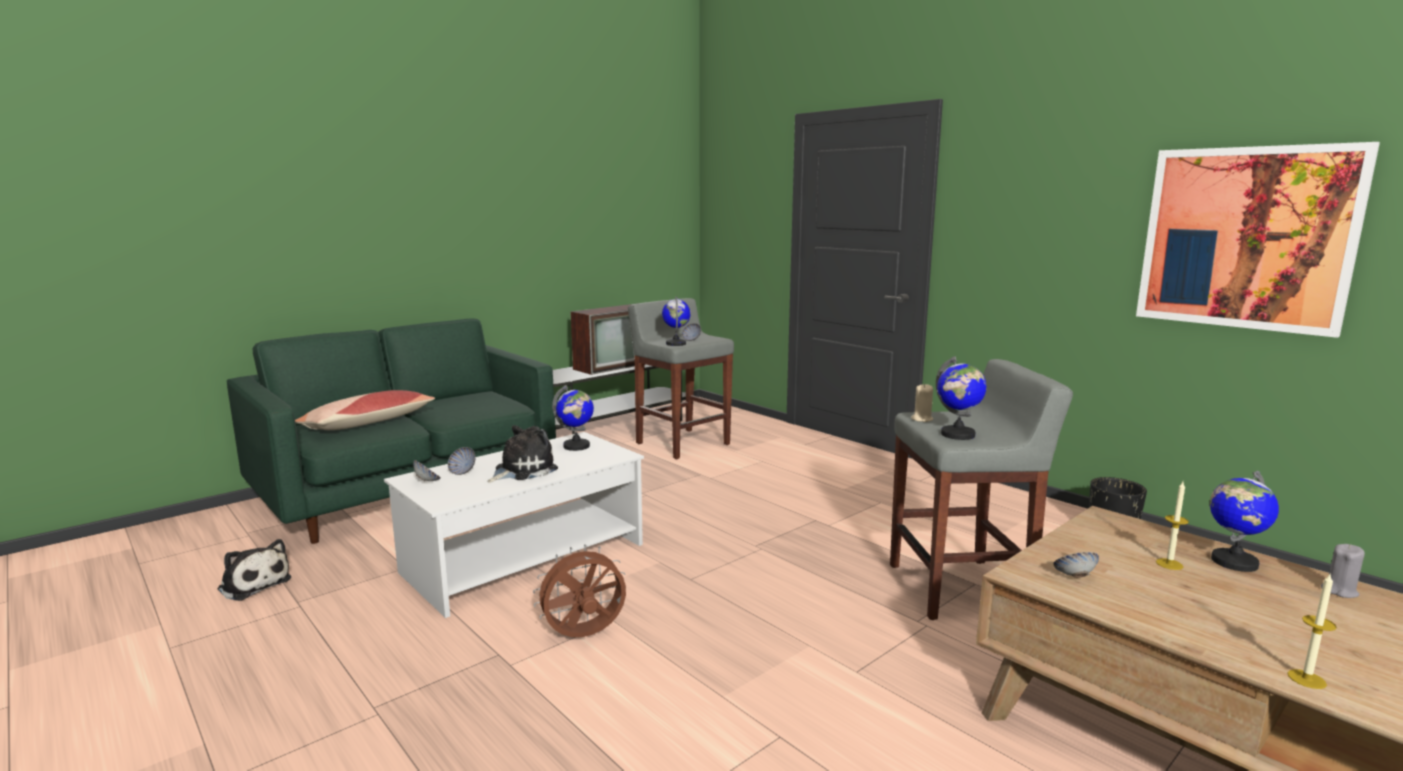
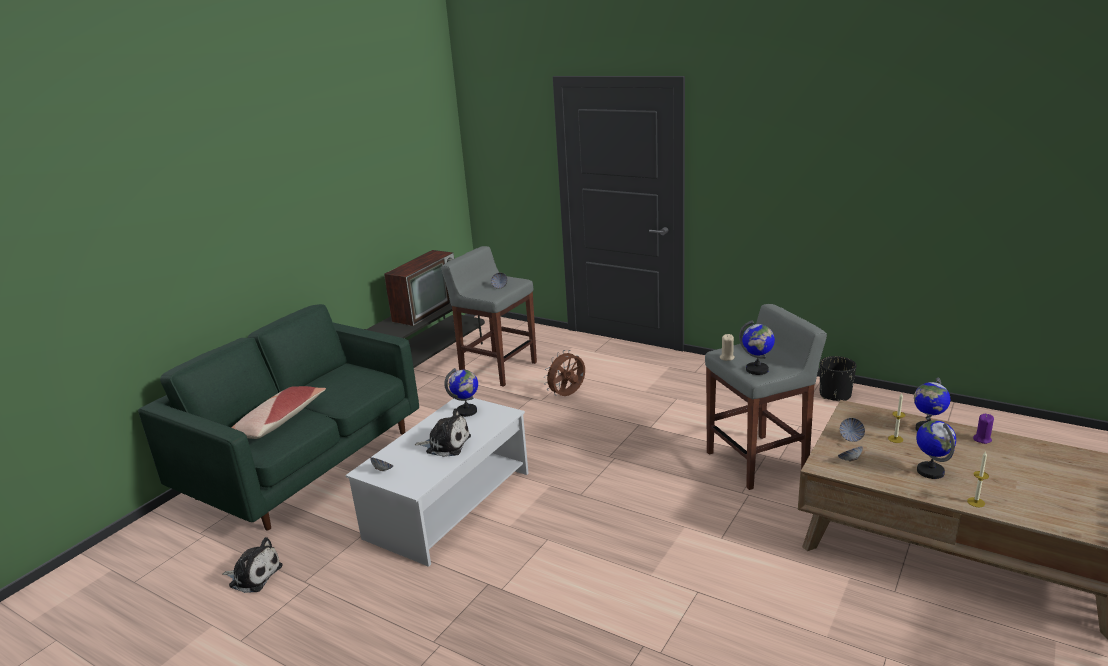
camera: 15 degrees left, 10 degrees up
bowl [448,447,476,475] -> bowl moved to [840,418,865,442]
plush toy [487,425,558,483] -> plush toy turned 75 degrees clockwise [414,408,471,457]
brown fan [533,544,626,637] -> brown fan moved to [544,350,585,396]
globe [662,297,691,346] -> globe moved to [916,420,956,479]
picture [1136,142,1380,338] -> none
grey candle [1321,544,1365,598] -> purple candle [973,414,994,444]

